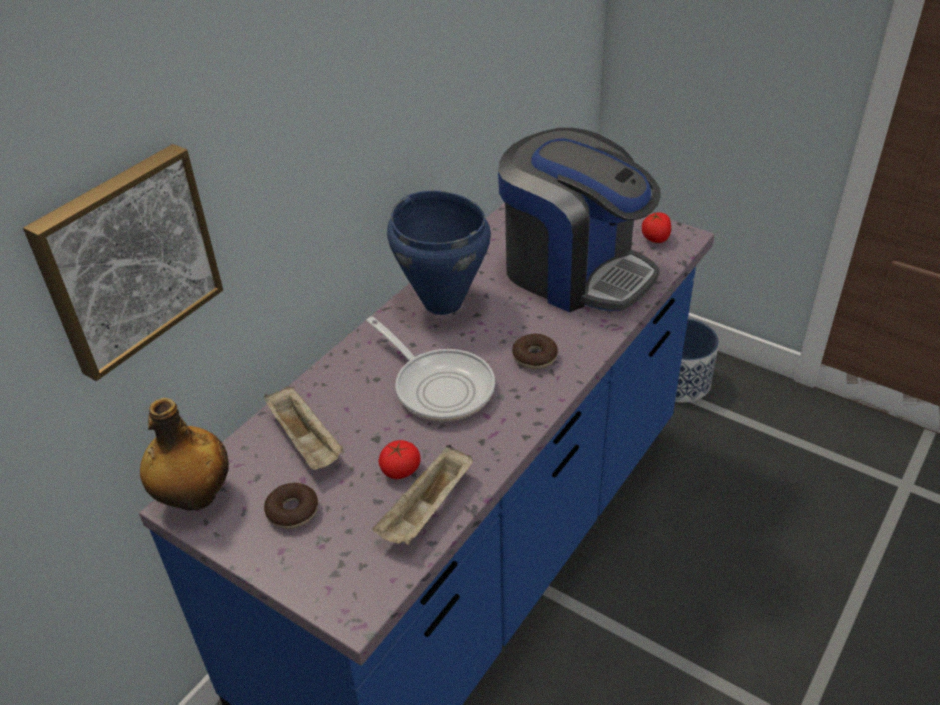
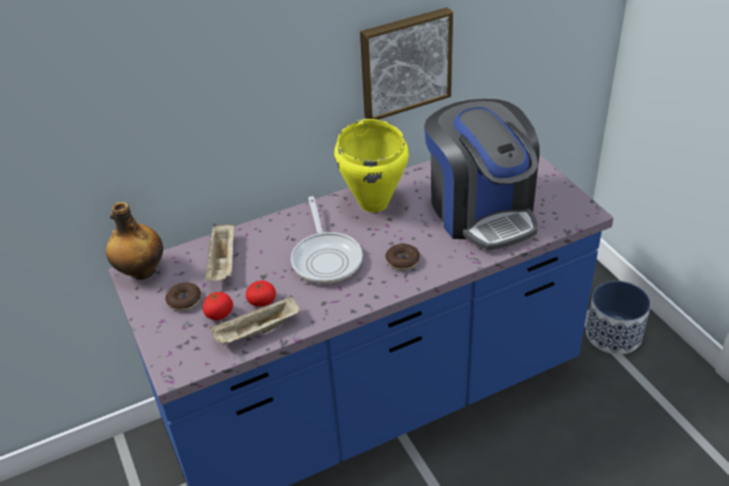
camera: 30 degrees right, 0 degrees up
picture [23,144,223,381] -> picture moved to [360,7,453,120]
blue cooking pot [387,191,491,315] -> yellow cooking pot [334,119,409,212]
tomato [642,212,671,243] -> tomato moved to [203,292,233,320]

